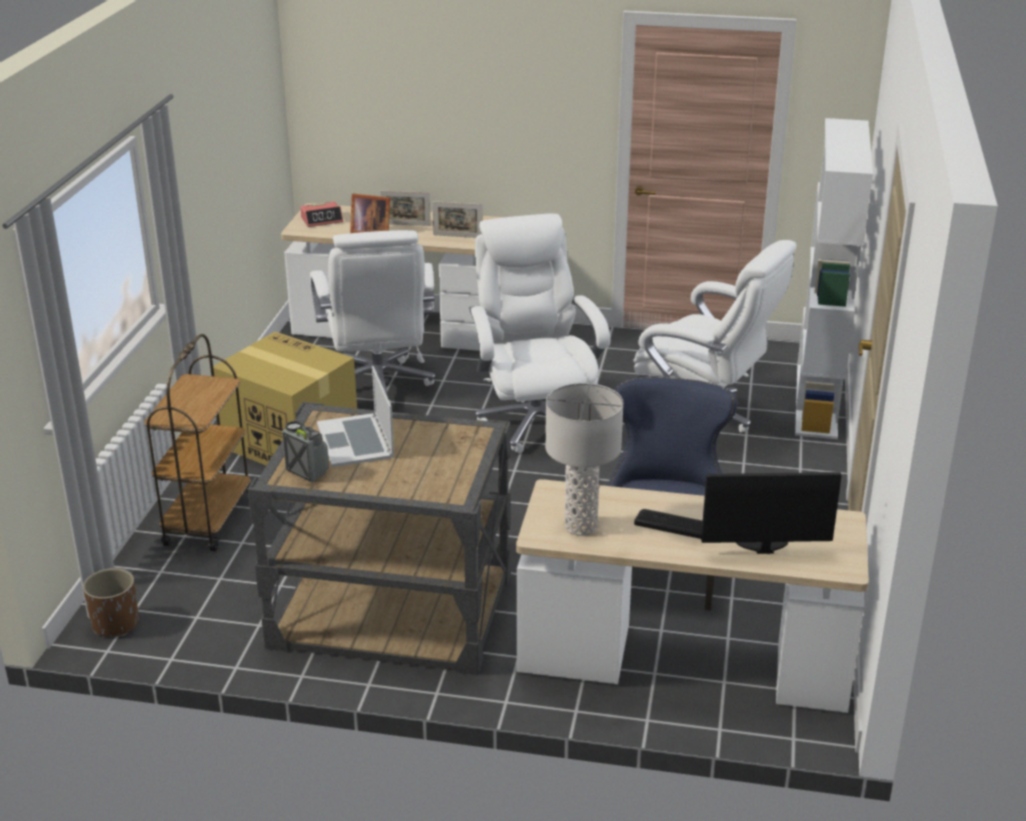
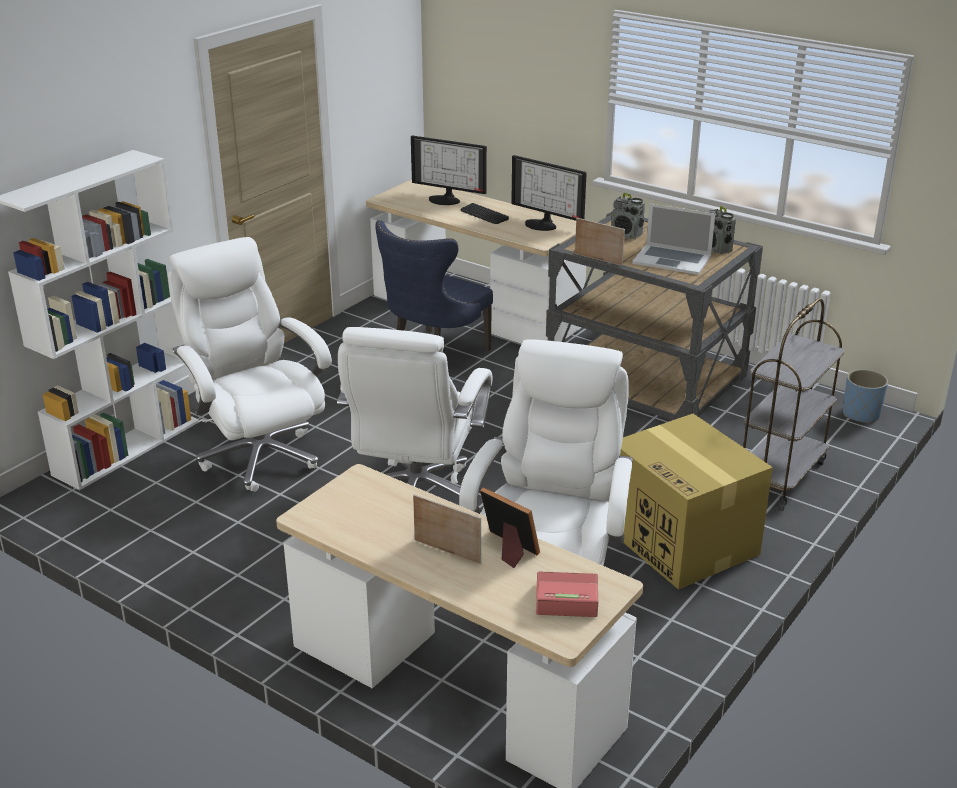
camera: 155 degrees left, 0 degrees up
brown planter [83,568,139,637] -> blue planter [843,369,888,423]
brown cart [144,334,251,552] -> grey cart [743,298,845,511]
laptop [317,366,394,467] -> laptop turned 105 degrees clockwise [632,204,715,275]
picture frame [432,201,483,238] -> picture frame moved to [575,218,625,266]
white table lamp [545,383,623,536] -> monitor [511,155,587,231]
none -> radio [611,193,645,239]

